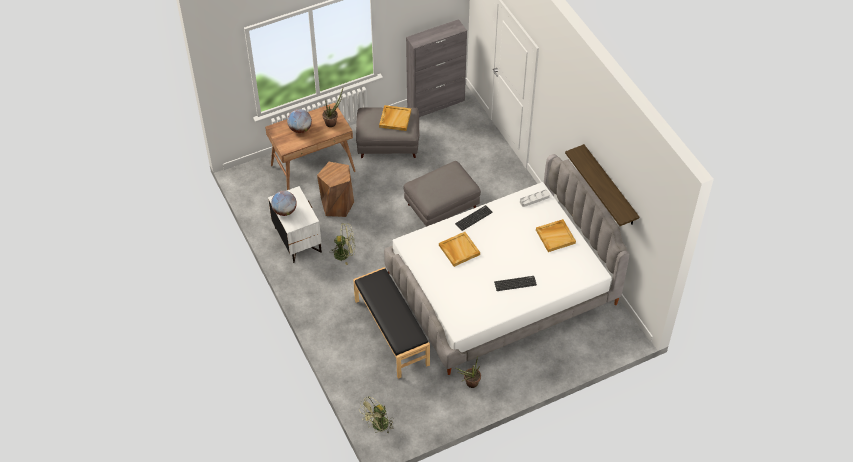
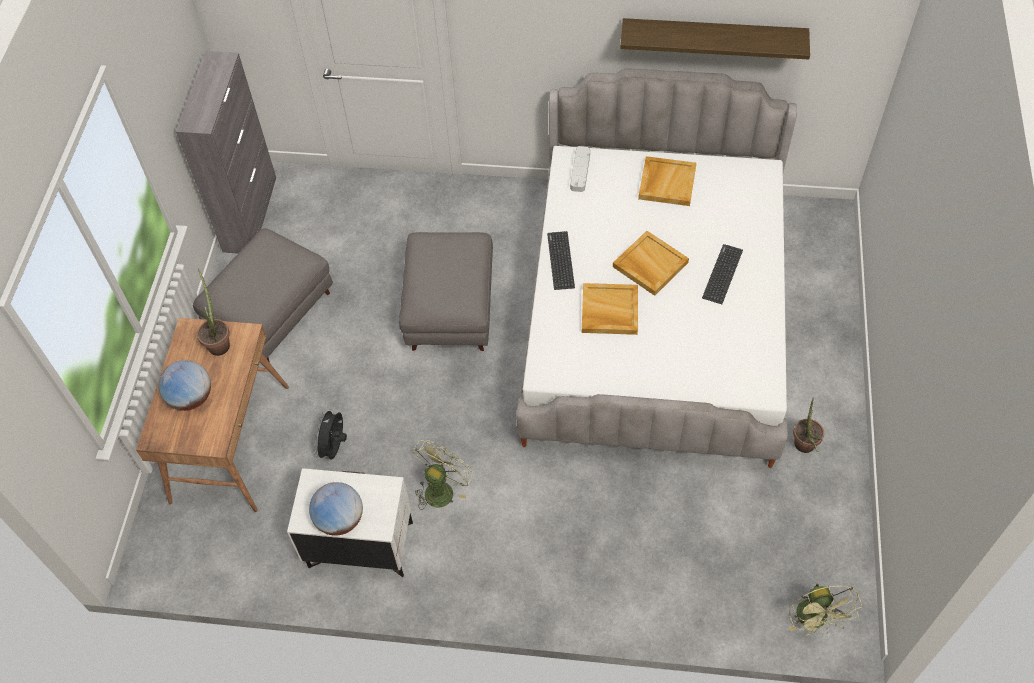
camera: 55 degrees left, 5 degrees up
brown stool [317,162,354,217] -> black fan [313,407,347,461]
black bench [353,267,430,379] -> none
beige tray [379,105,411,131] -> beige tray moved to [613,231,689,296]

